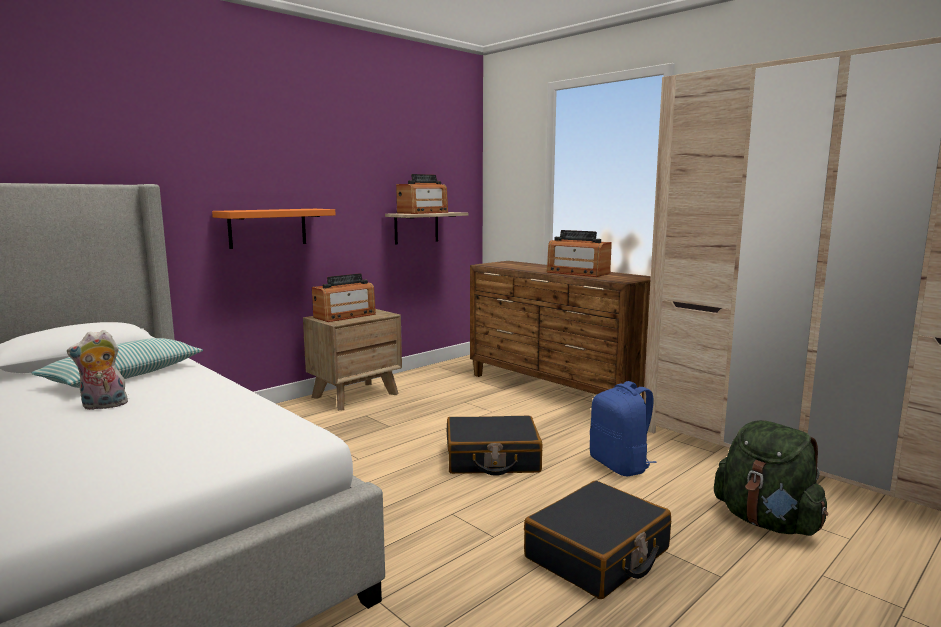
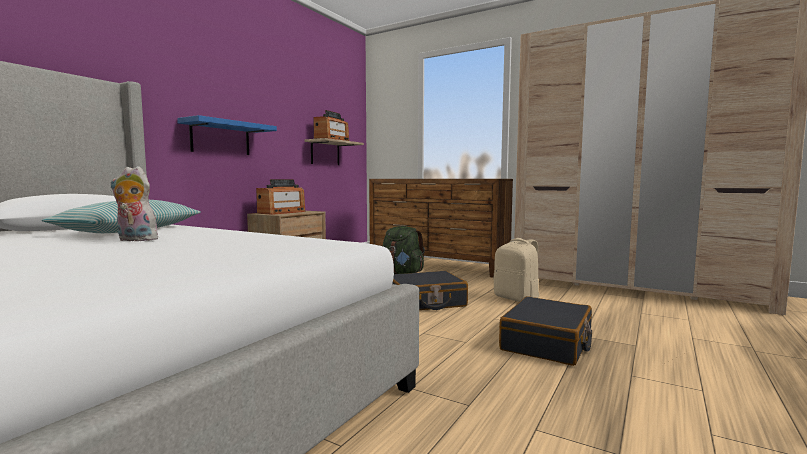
camera: 15 degrees left, 5 degrees down
plush toy [67,330,128,410] -> plush toy turned 45 degrees clockwise [110,166,158,241]
orange shelf [212,209,335,249] -> blue shelf [177,115,277,155]
radio [547,230,612,277] -> none
blue backpack [590,381,657,476] -> beige backpack [493,238,540,302]
green backpack [714,420,828,536] -> green backpack moved to [383,226,425,274]

